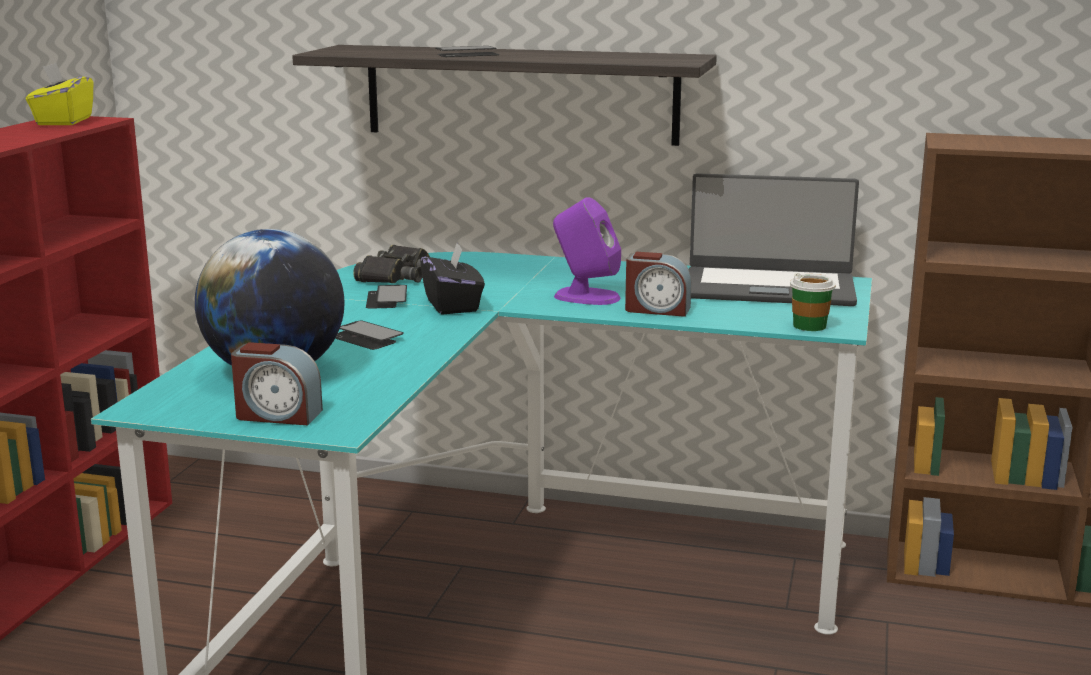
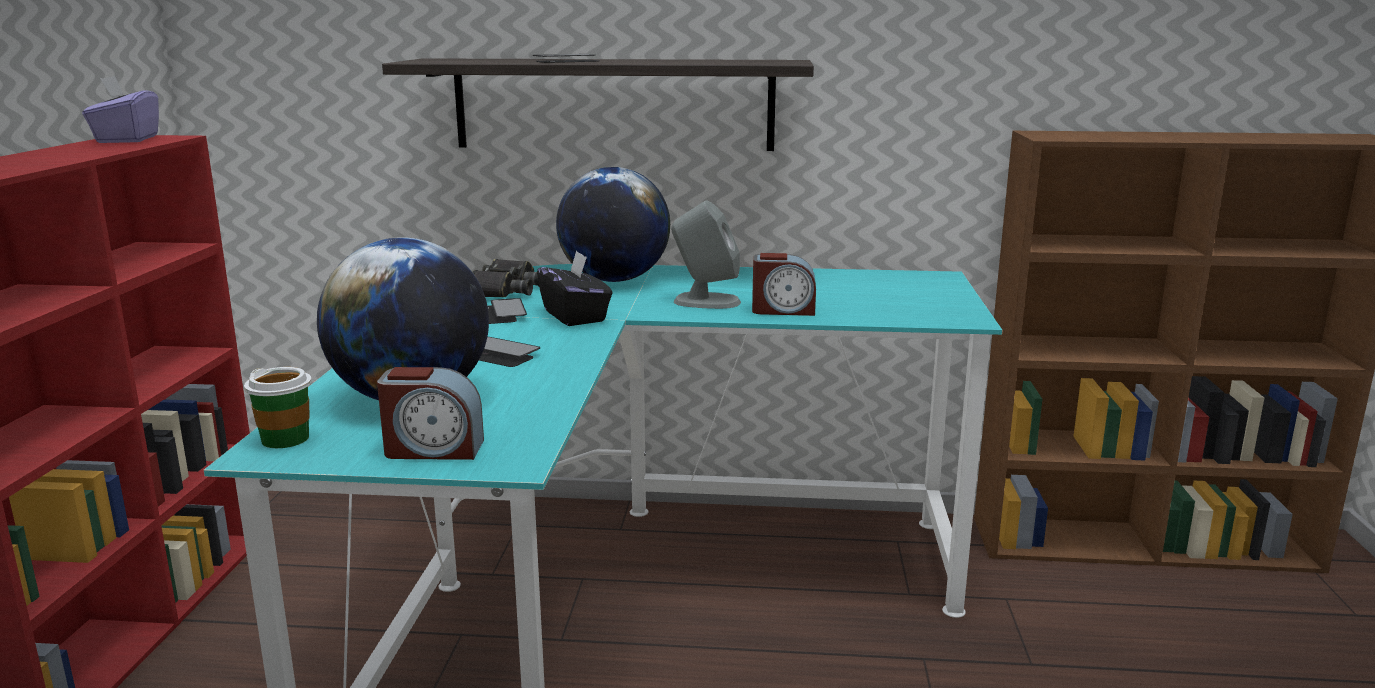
camera: 10 degrees left, 0 degrees up
yellow tissue box [26,63,93,125] -> purple tissue box [82,76,159,143]
purple speaker [553,197,621,305] -> grey speaker [671,201,741,309]
laptop [689,173,859,306] -> none
cup [790,273,836,331] -> cup moved to [244,367,312,448]
none -> globe [556,167,670,282]

